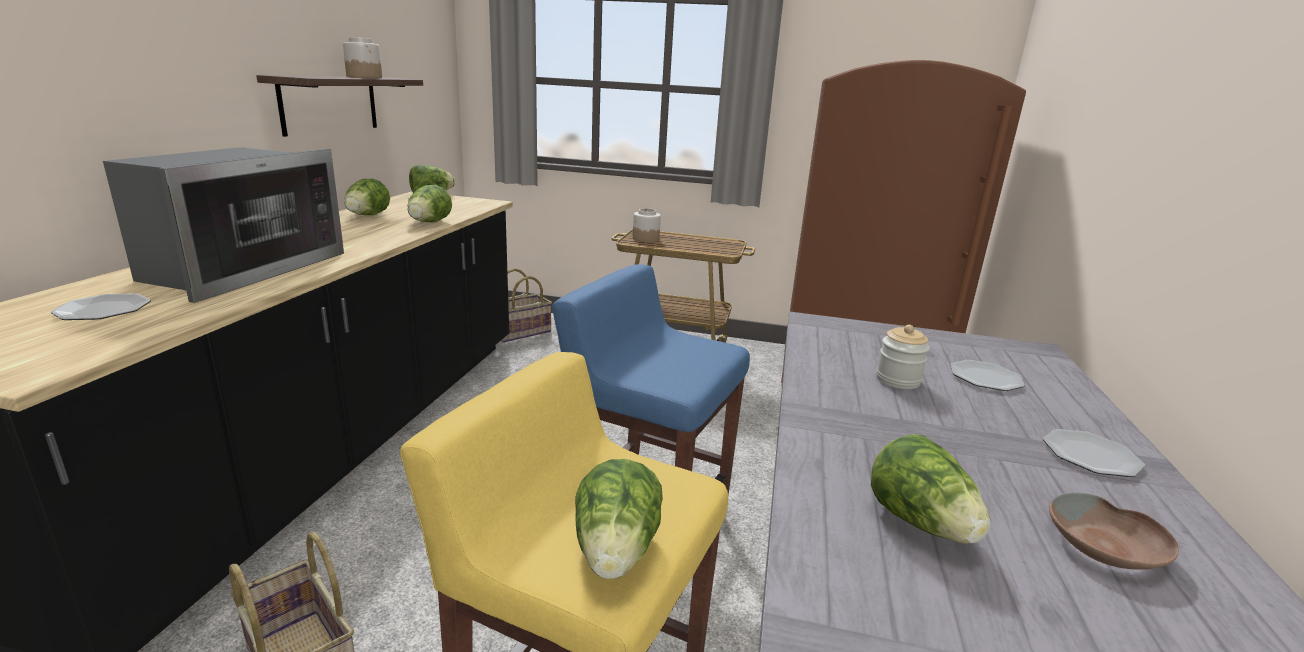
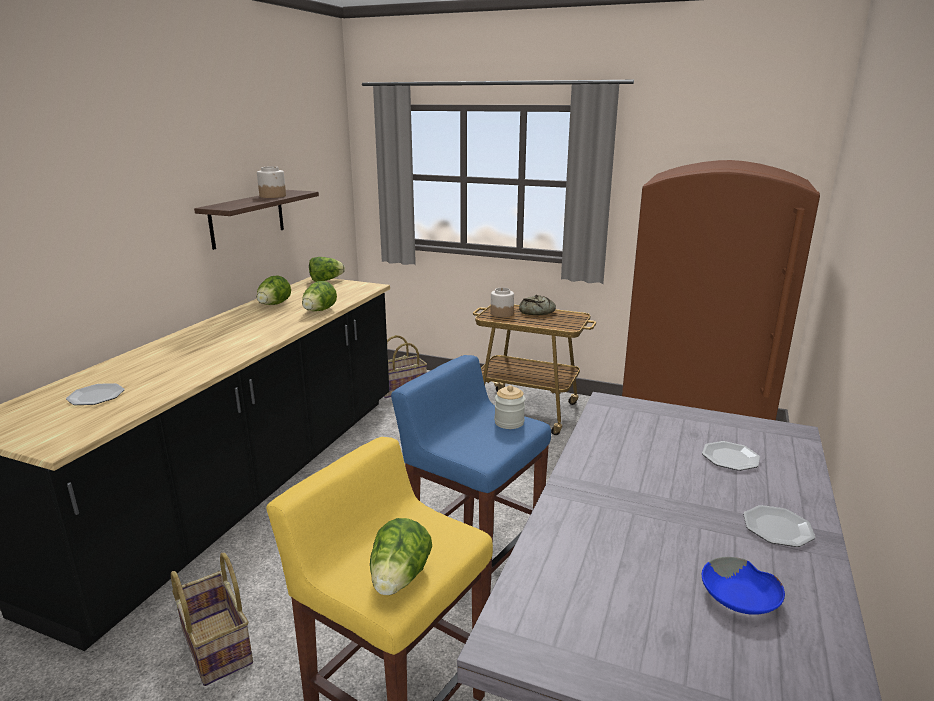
camera: 10 degrees right, 0 degrees up
microwave [103,147,344,303] -> none
lettuce [871,434,990,544] -> none
jar [876,325,930,389] -> jar moved to [494,385,525,429]
brown bowl [1049,492,1179,570] -> blue bowl [702,557,785,615]
none -> bread [519,295,556,315]

